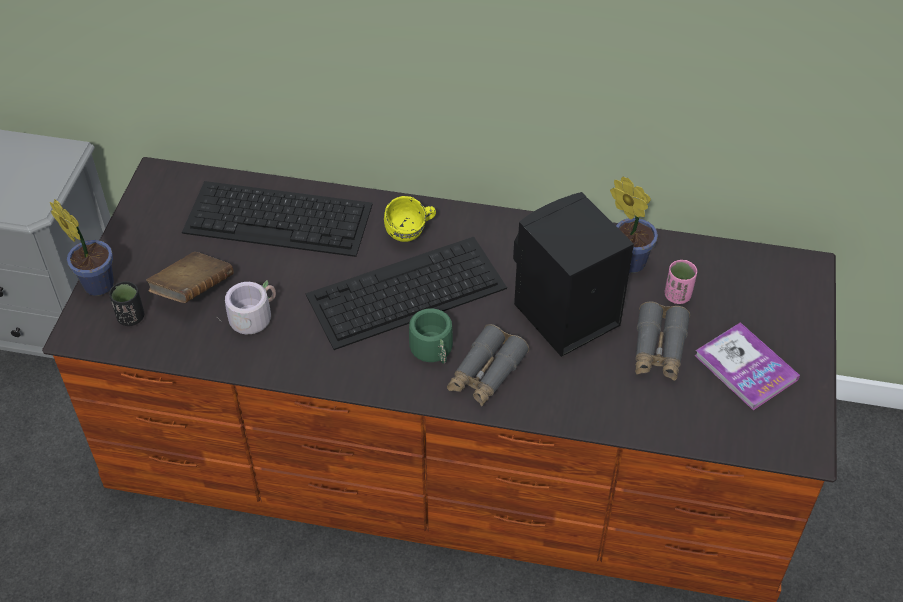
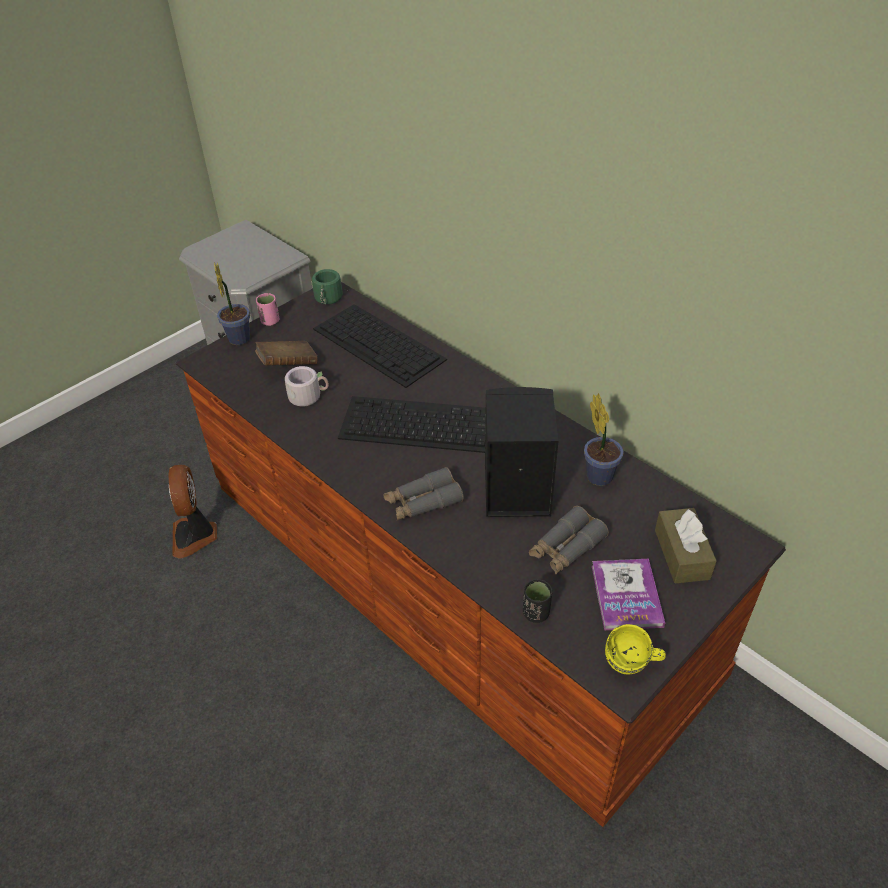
camera: 35 degrees right, 5 degrees down
black cup [109,281,144,326] -> black cup moved to [523,579,552,623]
yellow mug [384,196,436,242] -> yellow mug moved to [605,624,666,674]
green mug [409,308,453,364] -> green mug moved to [312,269,345,305]
pink cup [664,260,697,304] -> pink cup moved to [256,293,280,326]
none -> fan [169,465,217,559]
none -> brown tissue box [655,508,717,583]

